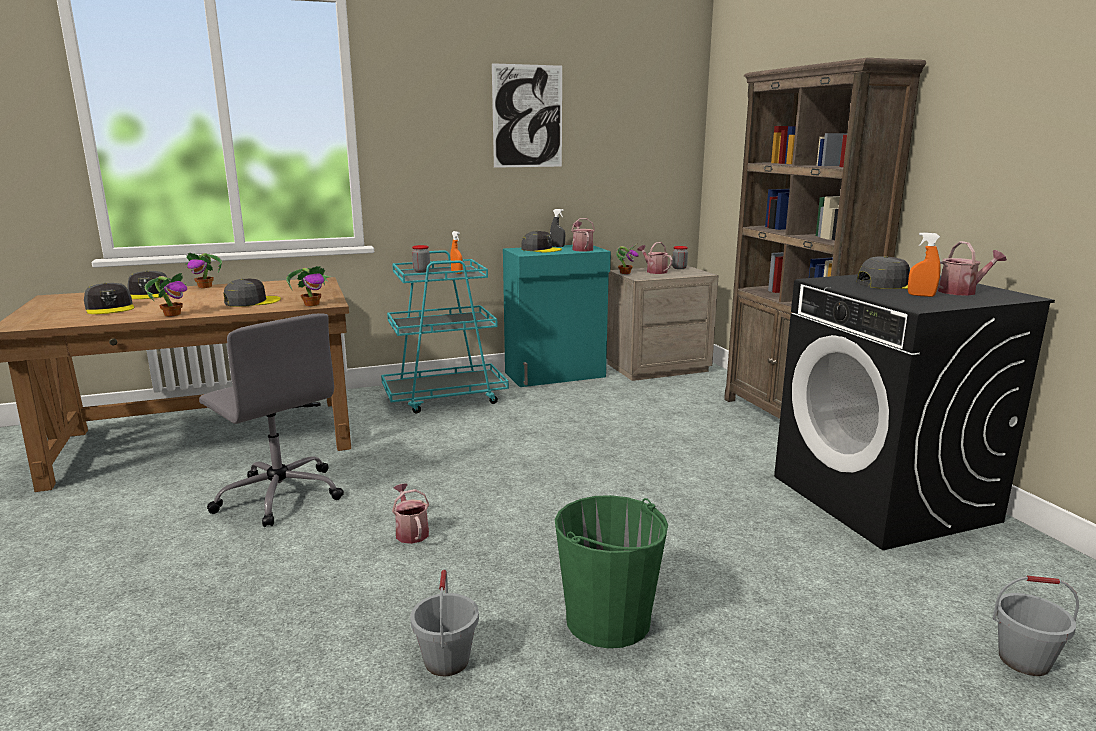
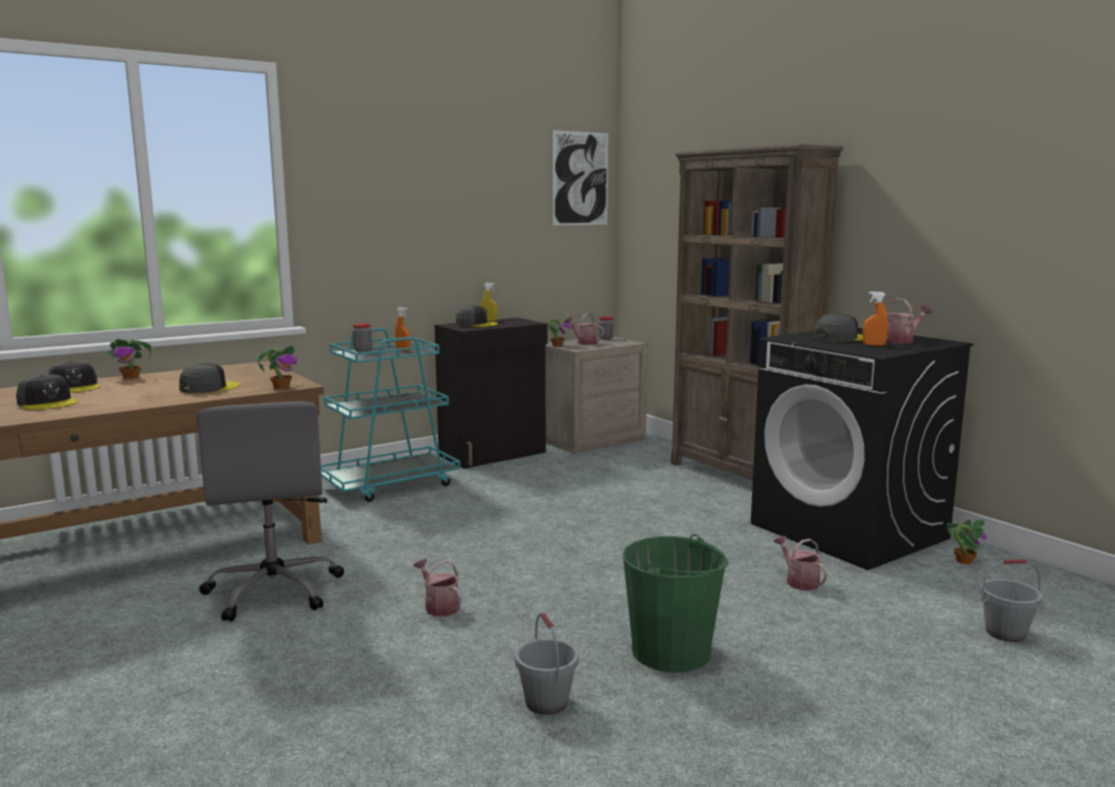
camera: 15 degrees left, 5 degrees down
potted plant [145,273,187,316] -> potted plant moved to [947,519,987,564]
grey office chair [199,313,344,527] -> grey office chair turned 45 degrees clockwise [197,401,344,621]
picture [492,63,562,168] -> picture moved to [553,130,608,225]
turquoise cabinet [503,245,611,387] -> black cabinet [435,318,548,469]
grey spray bottle [550,209,565,247] -> yellow spray bottle [481,283,498,322]
watering can [571,218,595,252] -> watering can moved to [774,536,828,591]

